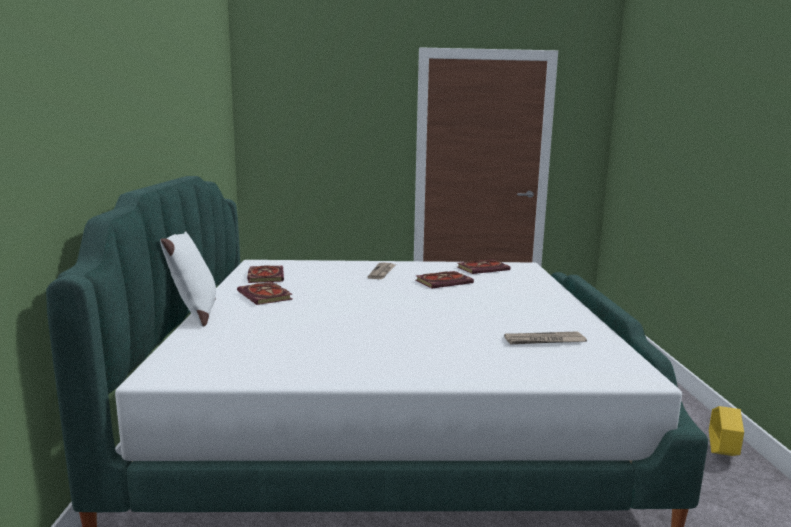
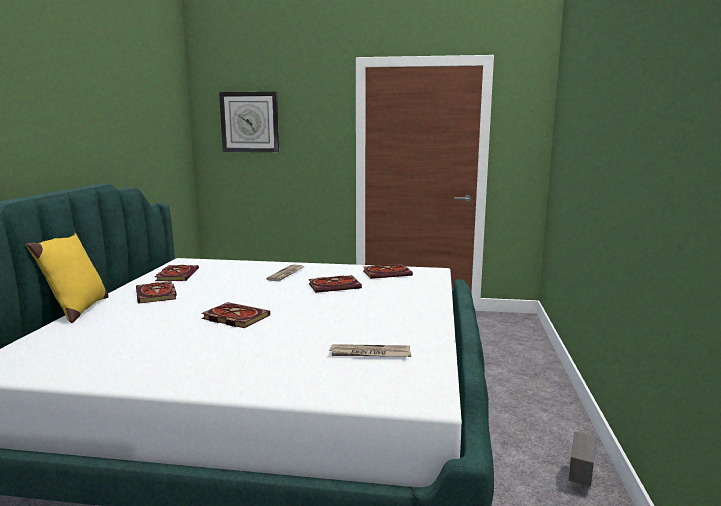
camera: 10 degrees right, 0 degrees up
white pillow [160,230,216,326] -> yellow pillow [26,229,109,323]
yellow planter [709,406,744,456] -> grey planter [568,432,597,486]
none -> book [201,302,270,328]
none -> wall clock [219,92,279,152]

